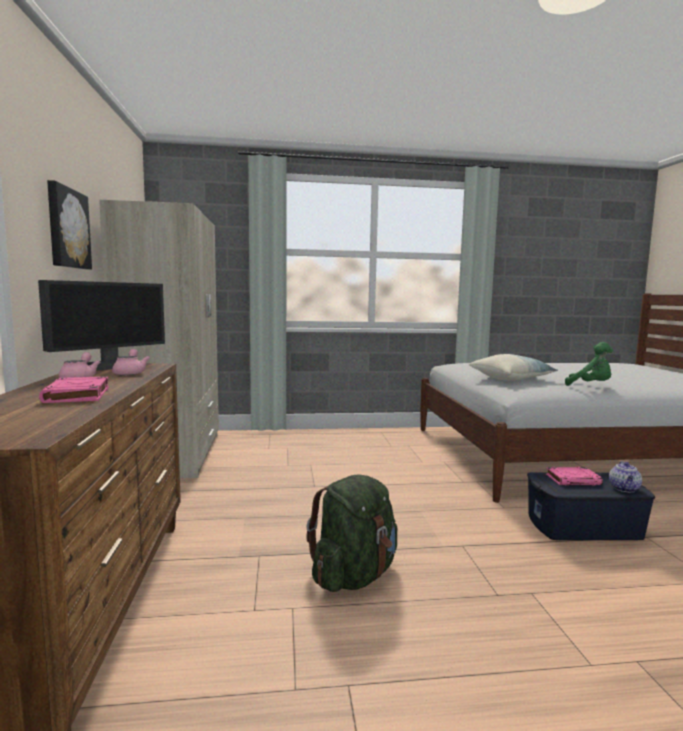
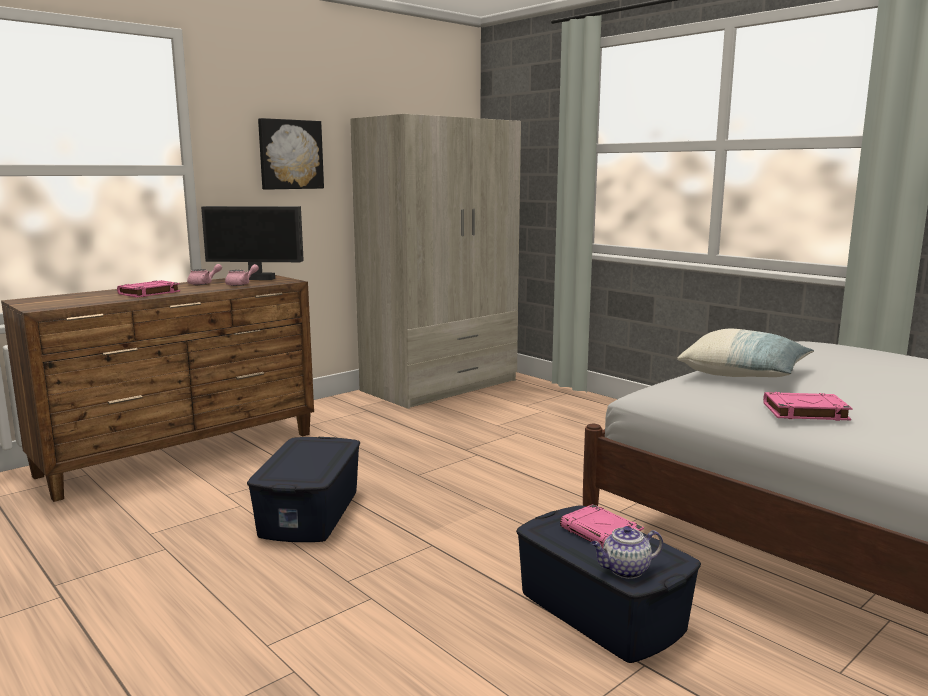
camera: 55 degrees right, 5 degrees up
green backpack [306,474,397,592] -> blue storage box [247,437,360,542]
green plush toy [565,342,613,386] -> pink book [763,392,853,421]

